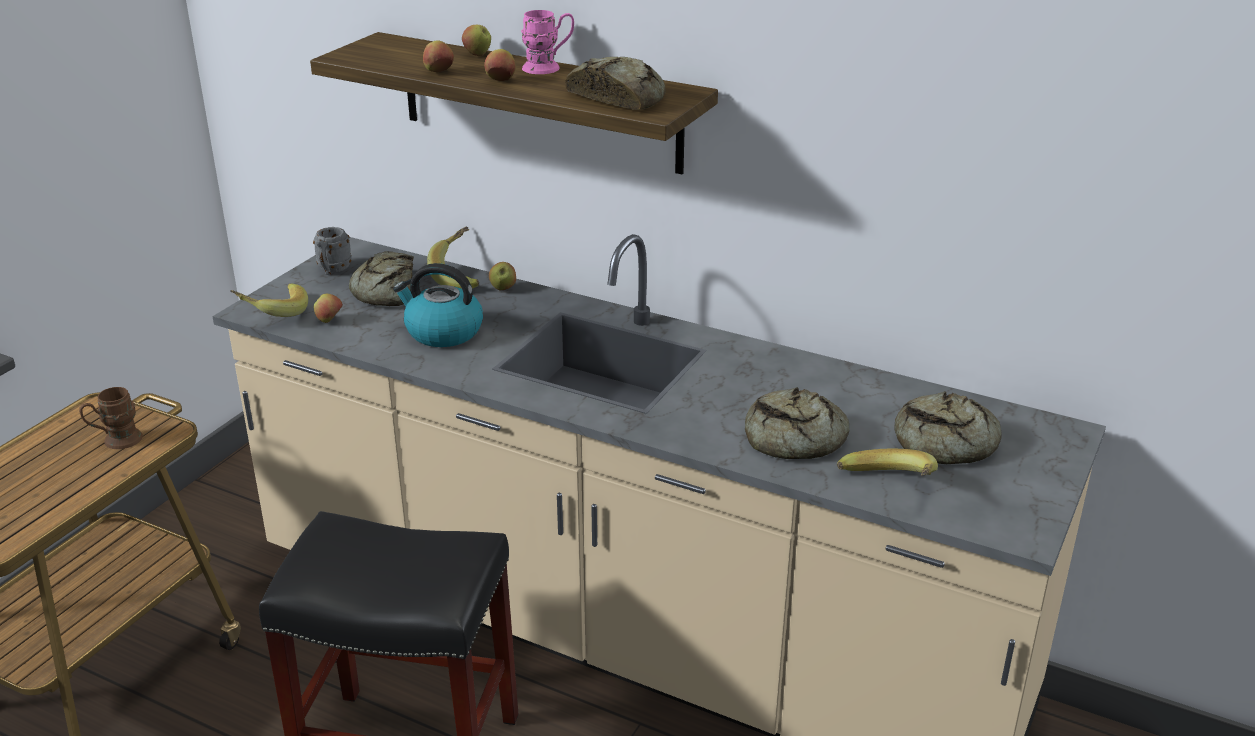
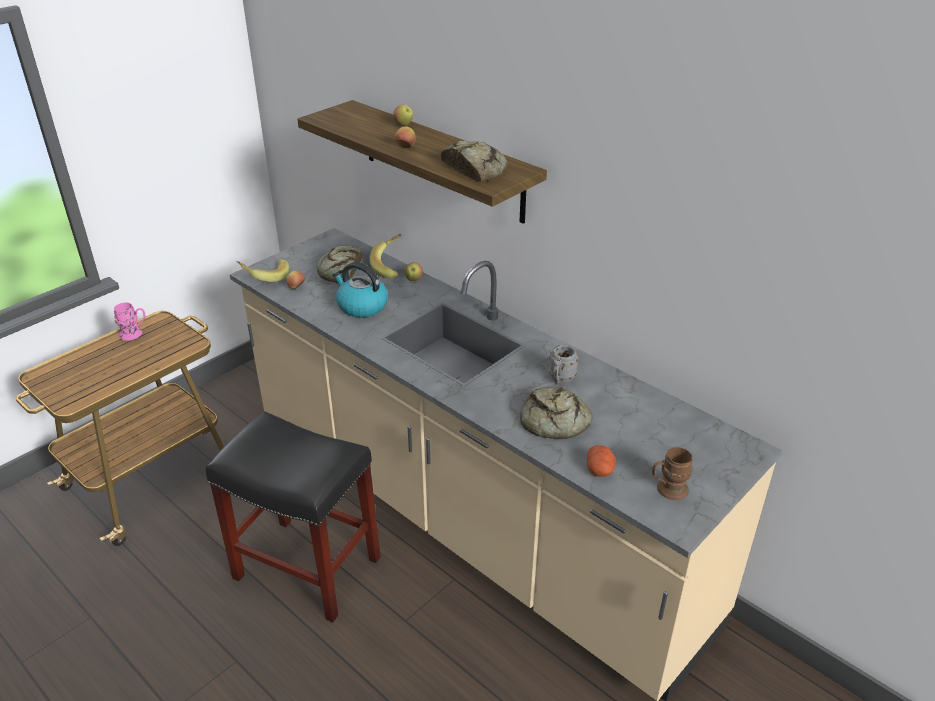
camera: 15 degrees right, 5 degrees up
brown mug [79,387,143,449] -> brown mug moved to [652,447,693,500]
grey mug [313,227,352,275] -> grey mug moved to [549,345,578,384]
apple [423,40,454,72] -> none
pink mug [521,10,574,74] -> pink mug moved to [114,302,145,341]
banana [837,448,938,476] -> potato [587,445,616,477]
bread [894,391,1002,464] -> none

